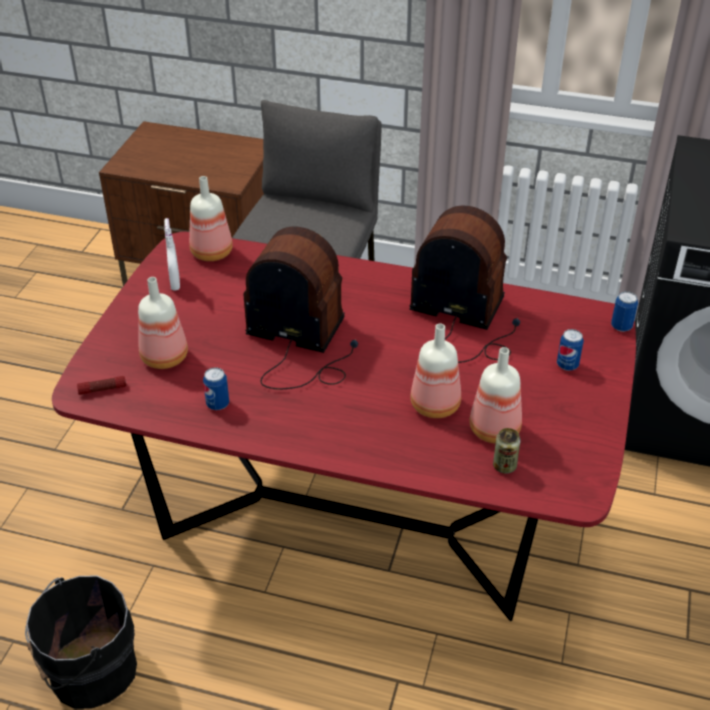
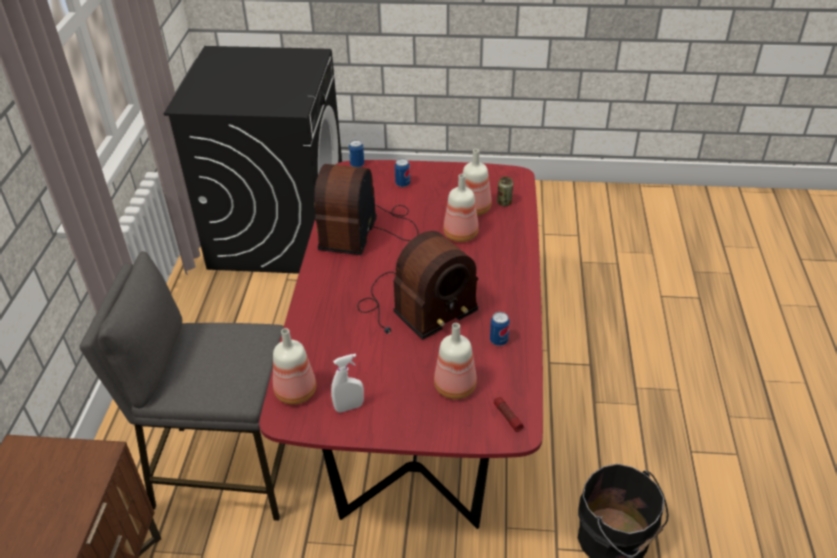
camera: 100 degrees left, 0 degrees up
radio [243,226,358,390] -> radio turned 135 degrees counterclockwise [357,231,478,340]

